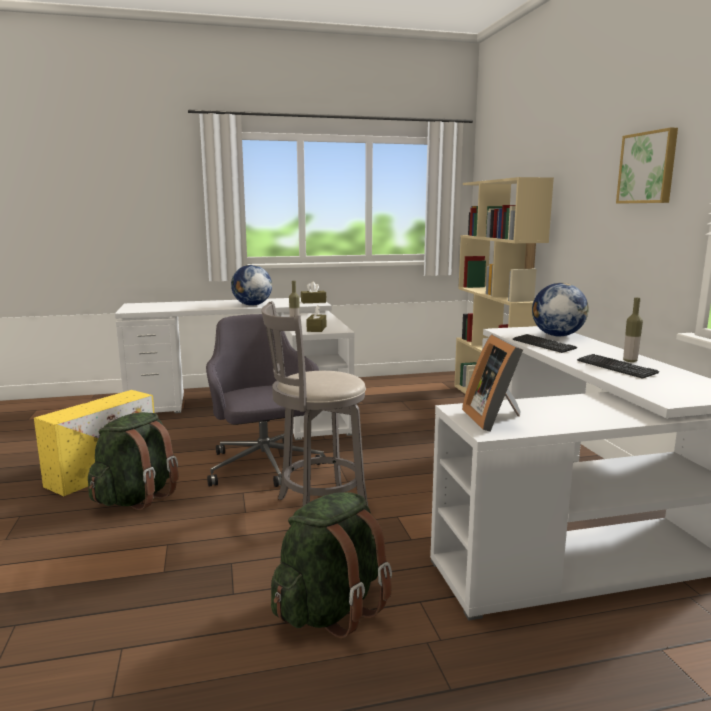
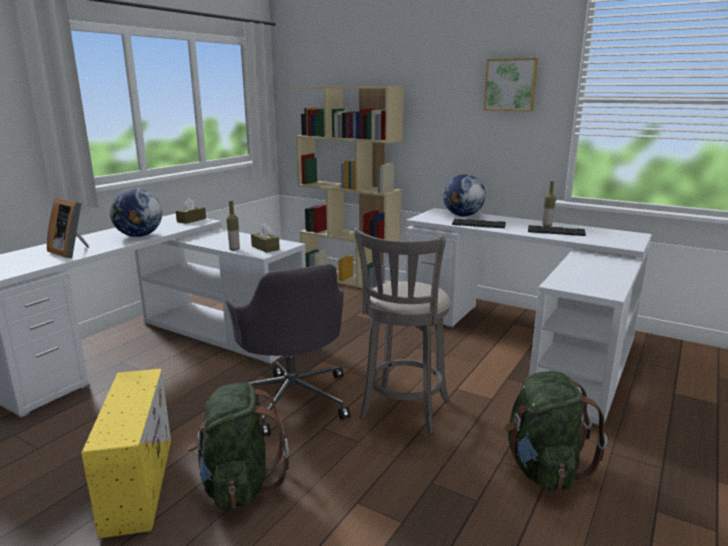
camera: 45 degrees left, 5 degrees up
grey office chair [206,314,325,487] -> grey office chair turned 135 degrees counterclockwise [226,264,350,437]
picture frame [462,334,523,432] -> picture frame moved to [47,198,89,258]

